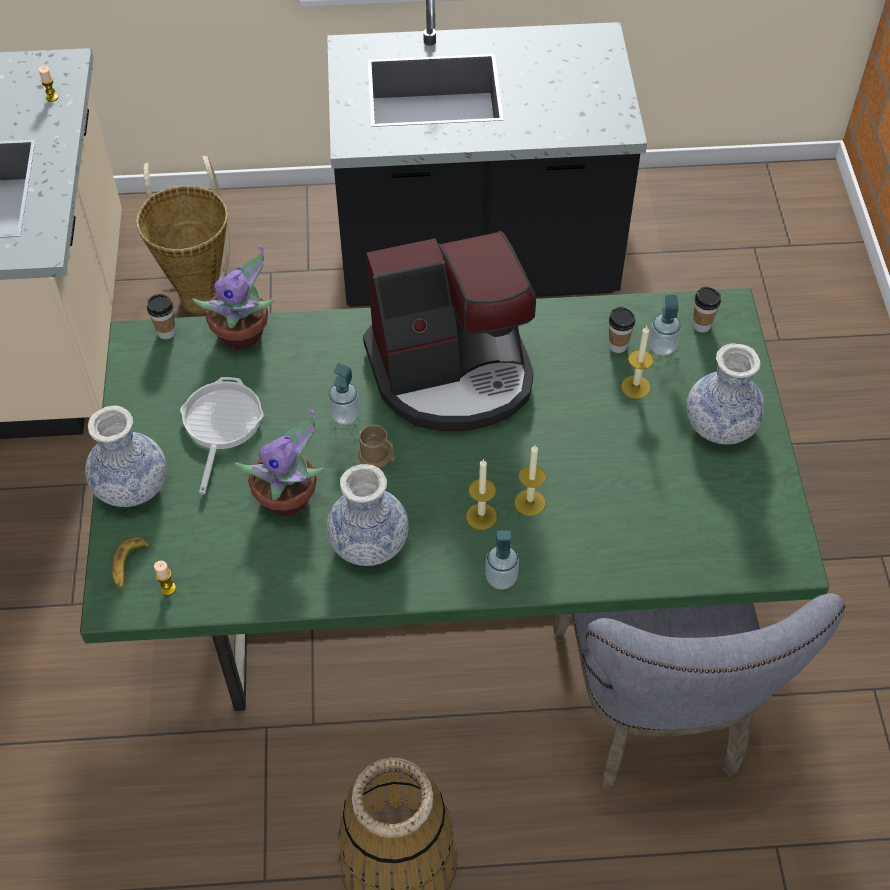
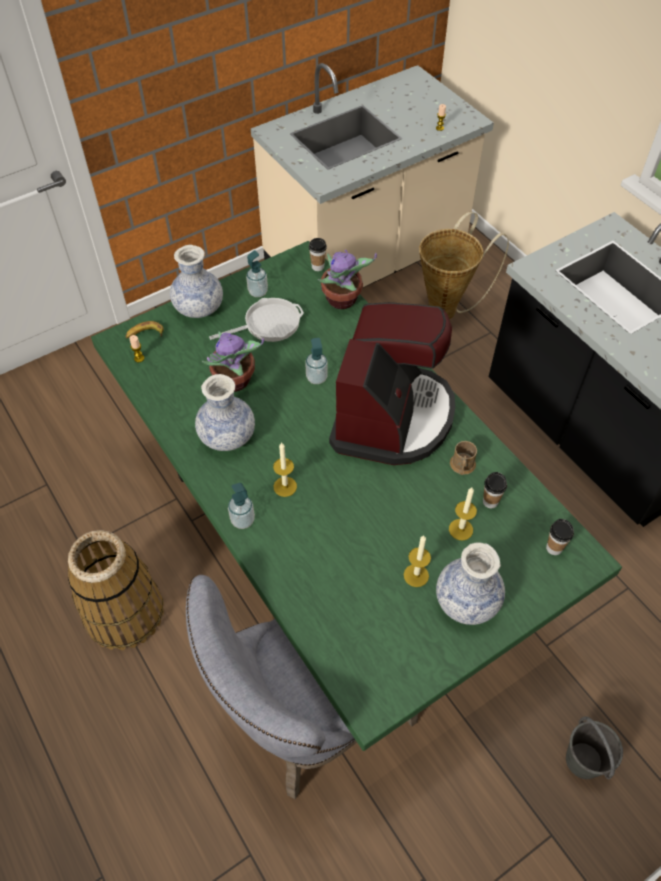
camera: 60 degrees right, 0 degrees up
brown mug [358,425,395,468] -> brown mug moved to [450,441,477,475]
coffee machine [363,231,536,431] -> coffee machine turned 120 degrees counterclockwise [329,302,455,465]
candle [515,445,546,516] -> candle moved to [404,536,431,587]
soap dispenser [649,295,681,356] -> soap dispenser moved to [246,250,268,297]
none -> grey bucket [566,716,623,779]

